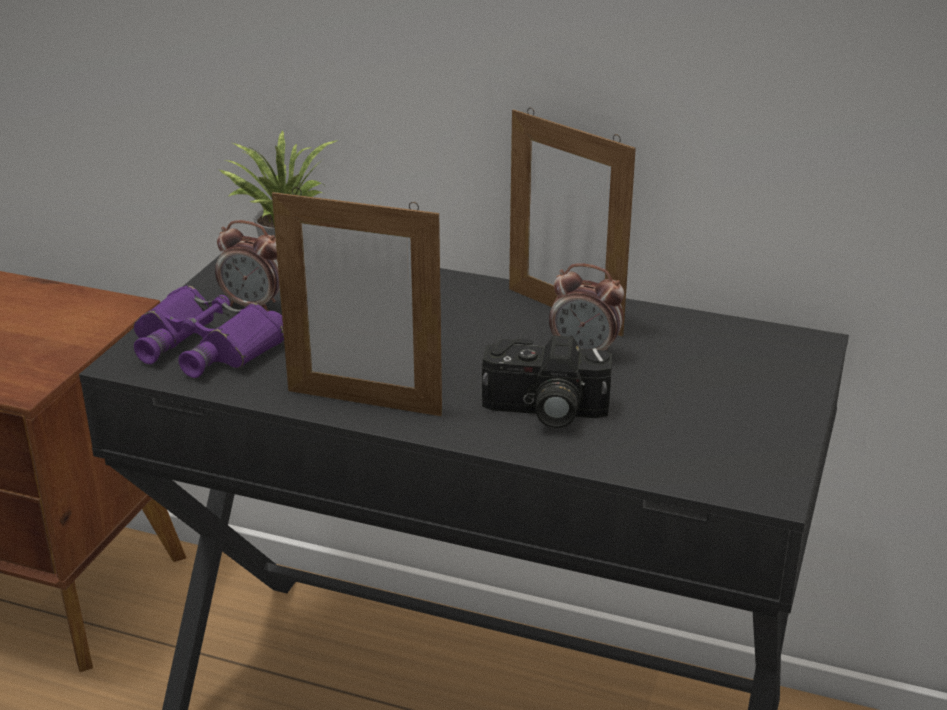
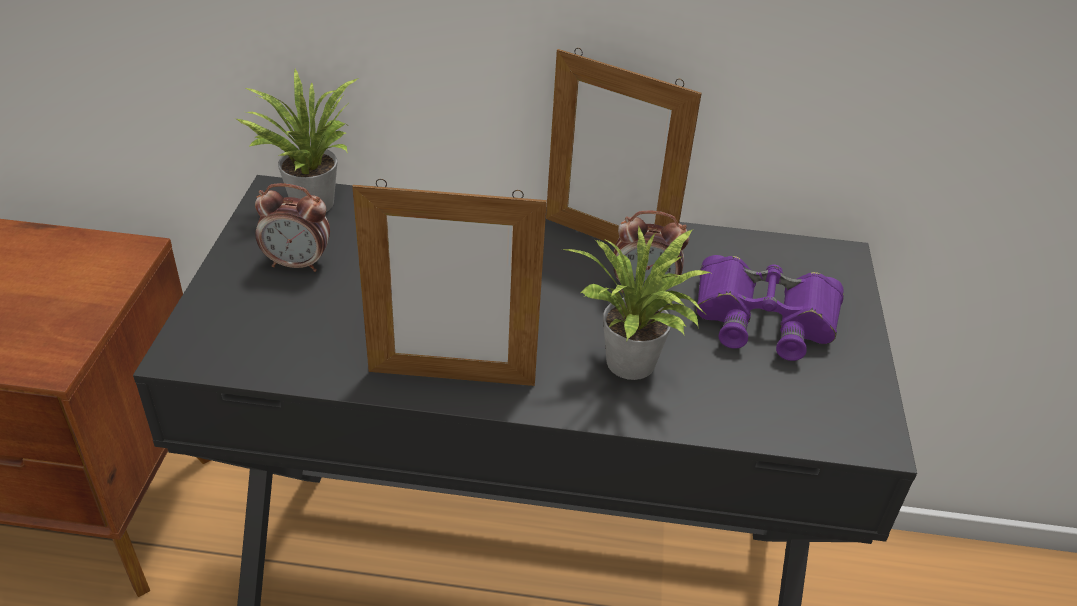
camera: 15 degrees left, 10 degrees up
purple binoculars [134,286,284,378] -> purple binoculars moved to [696,255,844,361]
camera [482,335,612,428] -> potted plant [562,226,711,380]

